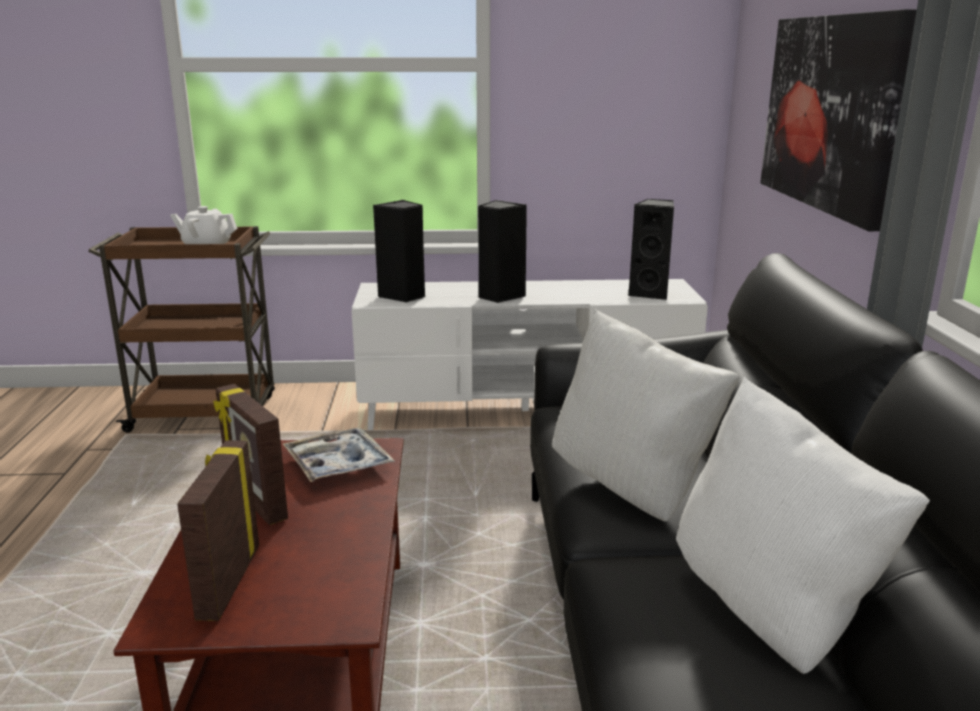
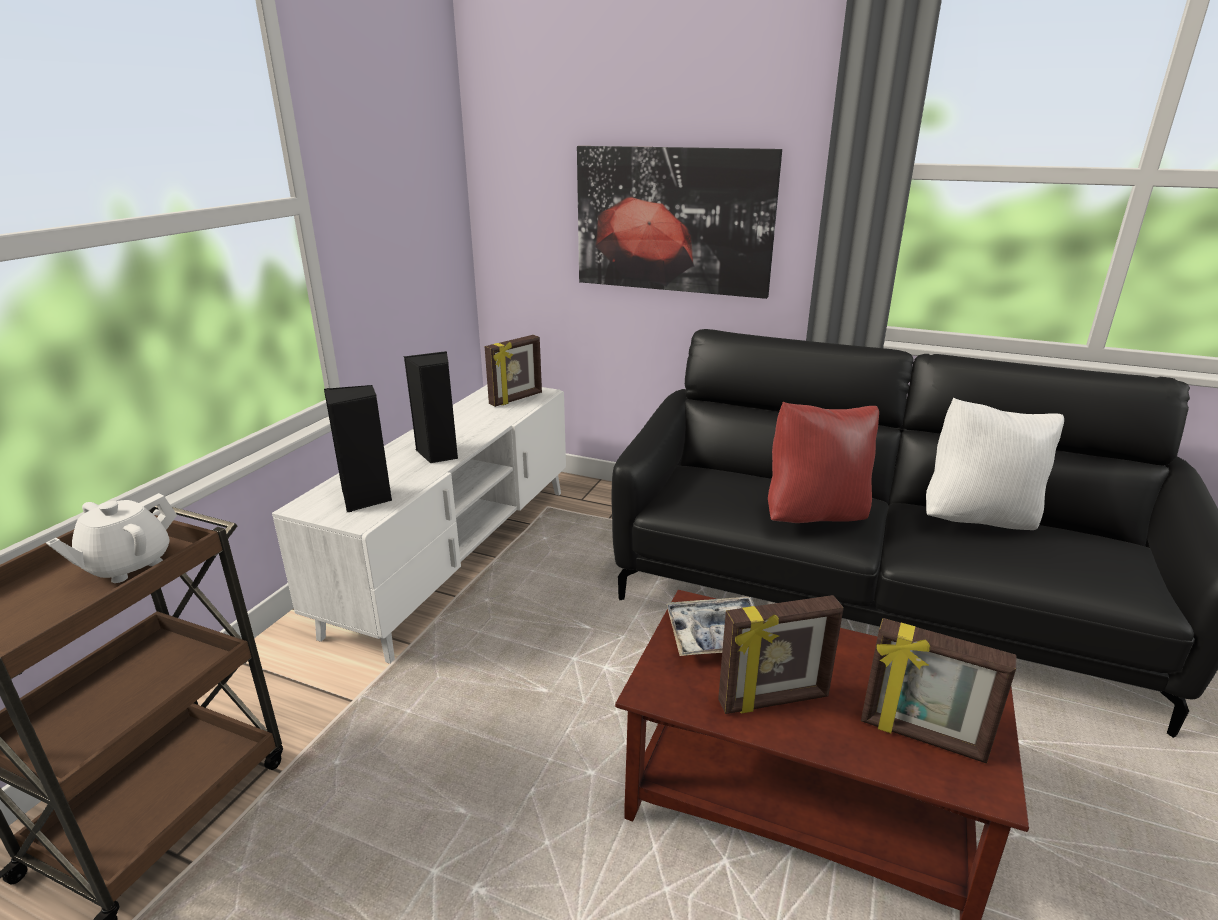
camera: 65 degrees left, 5 degrees up
white pillow [552,309,740,521] -> red pillow [768,402,879,523]
black speaker [628,199,674,300] -> picture frame [485,335,542,407]

